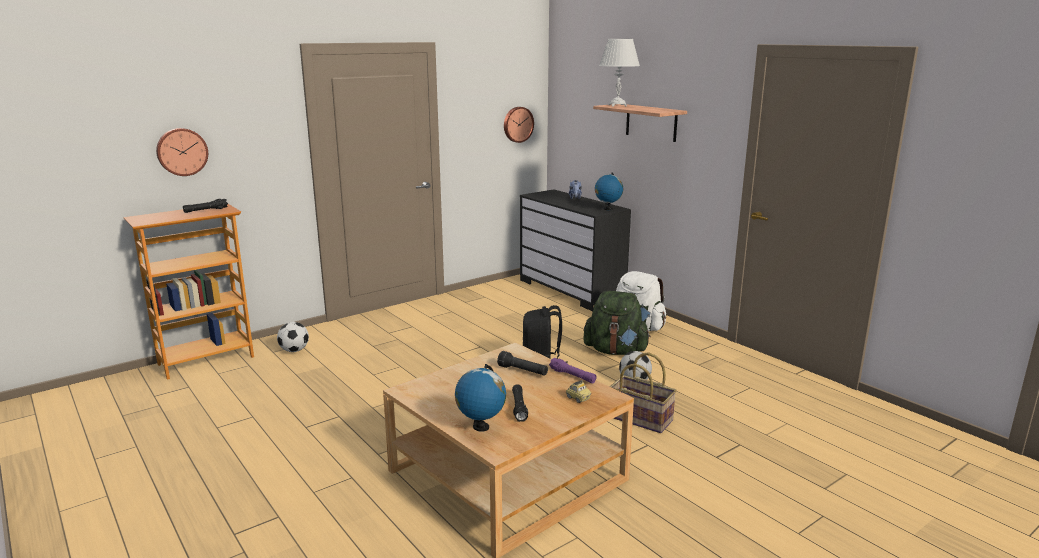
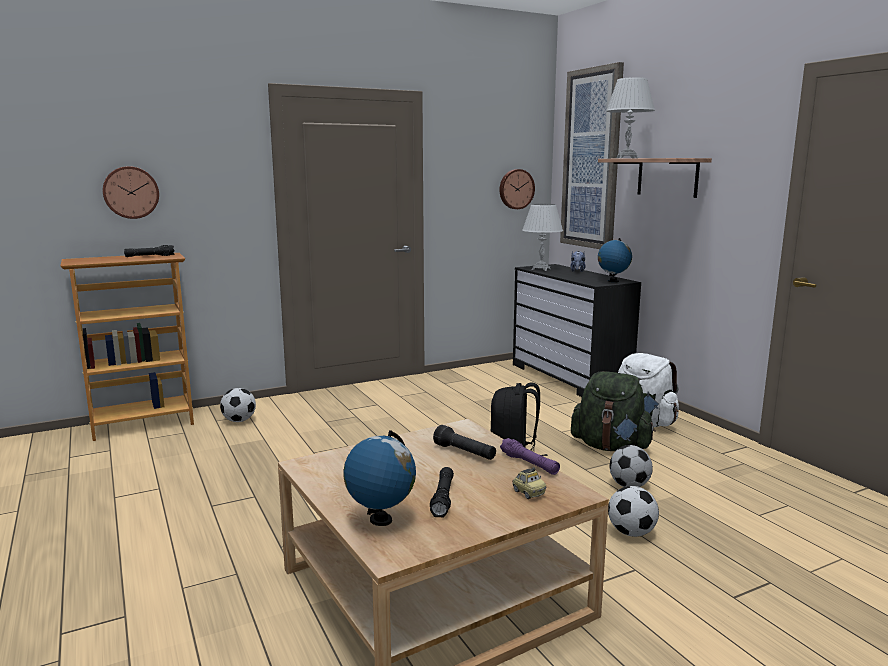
camera: 10 degrees right, 5 degrees down
basket [610,352,677,433] -> football [608,486,659,537]
none -> white table lamp [522,204,563,271]
none -> picture [560,62,624,249]

